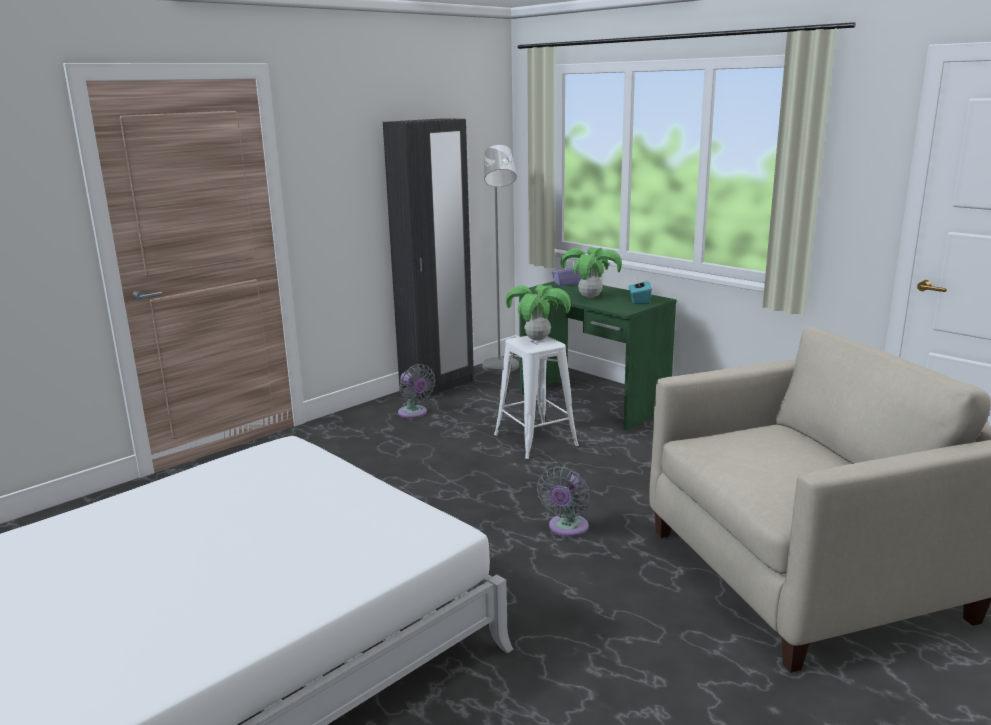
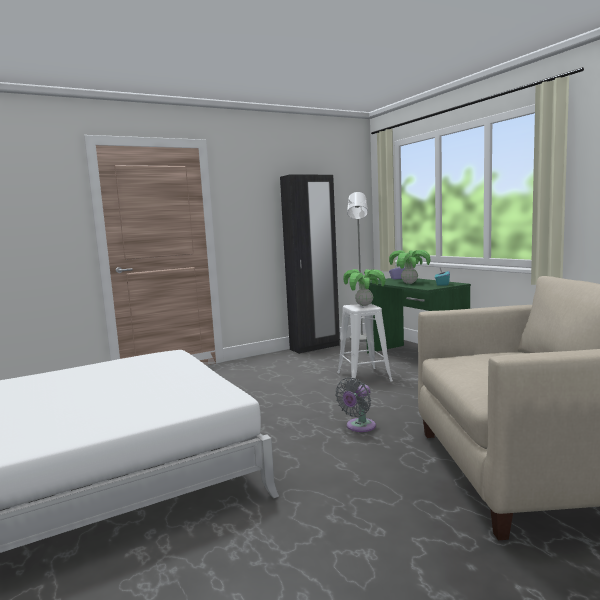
camera: 15 degrees right, 10 degrees down
grey fan [398,364,436,418] -> none

